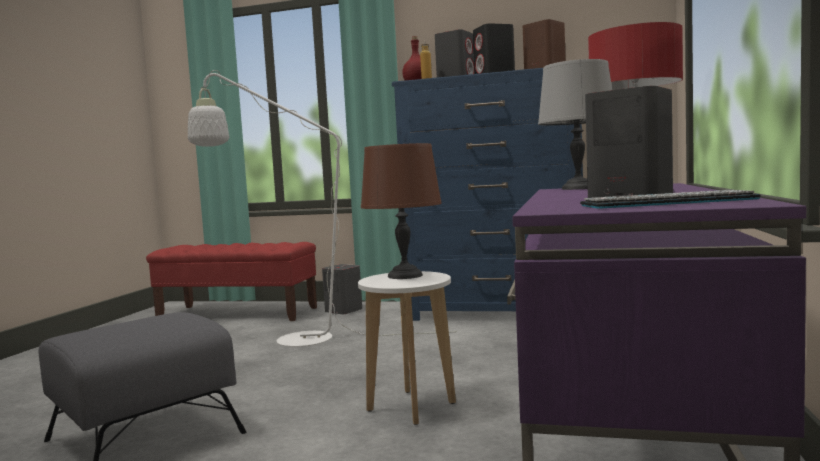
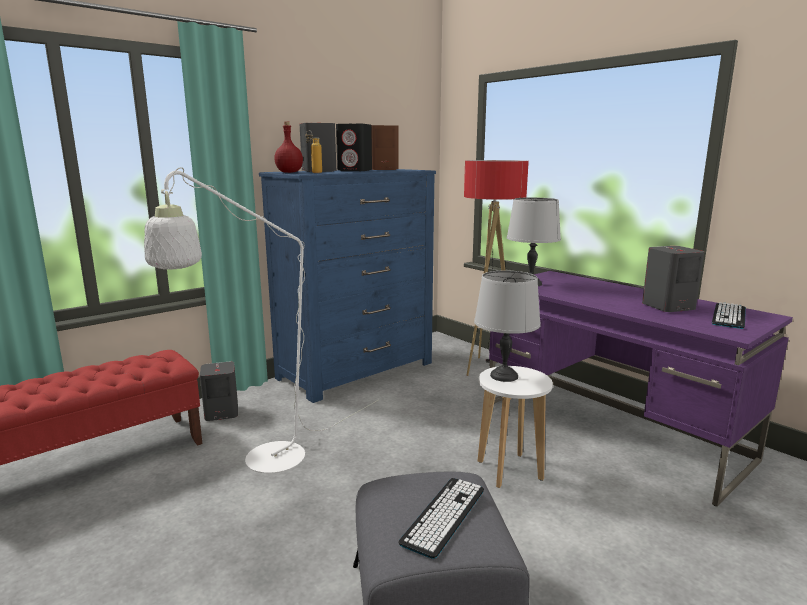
camera: 55 degrees left, 10 degrees up
brown table lamp [361,143,442,279] -> grey table lamp [474,271,541,382]
none -> keyboard [398,478,484,559]

